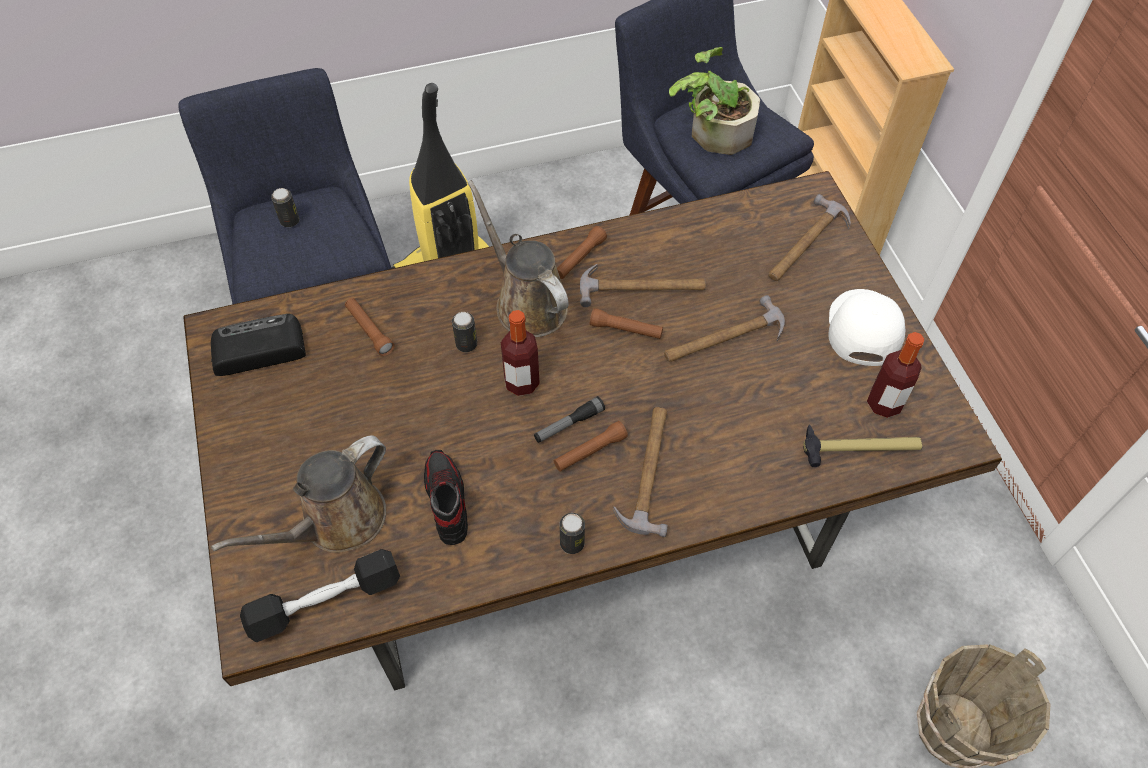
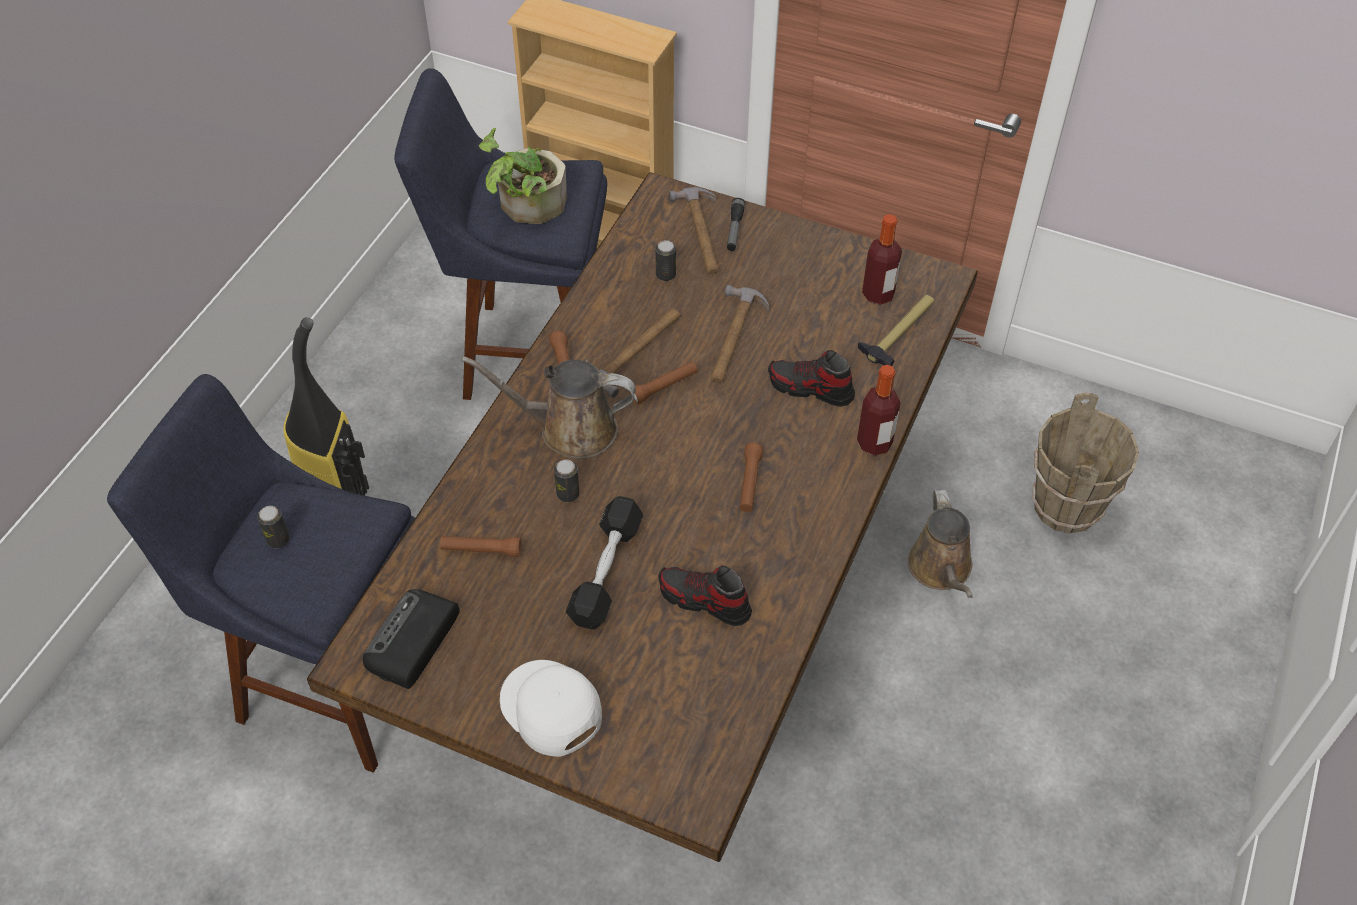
camera: 50 degrees left, 5 degrees down
brown watering can [211,435,386,553] -> brown watering can moved to [908,490,973,598]
black dumbbell [240,549,400,642] -> black dumbbell moved to [566,496,643,629]
bottle [501,310,540,396] -> bottle moved to [857,365,901,456]
flashlight [534,396,605,443] -> flashlight moved to [727,198,745,251]
can [559,513,585,554] -> can moved to [655,240,676,281]
hammer [613,407,668,537] -> none
white cap [829,289,905,366] -> white cap moved to [500,660,602,757]
none -> shoe [768,350,855,407]

